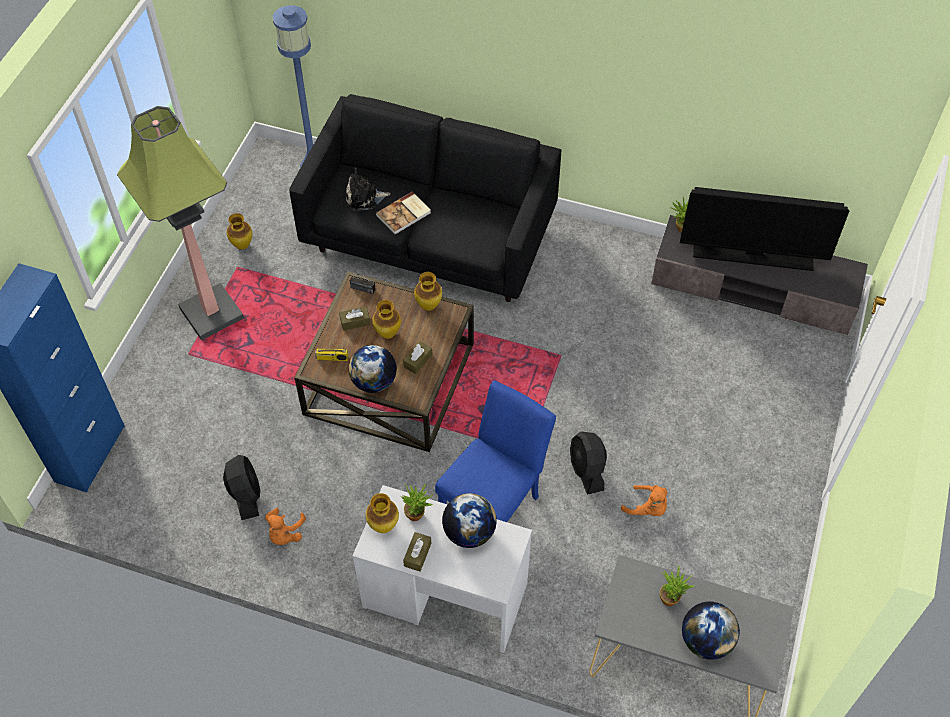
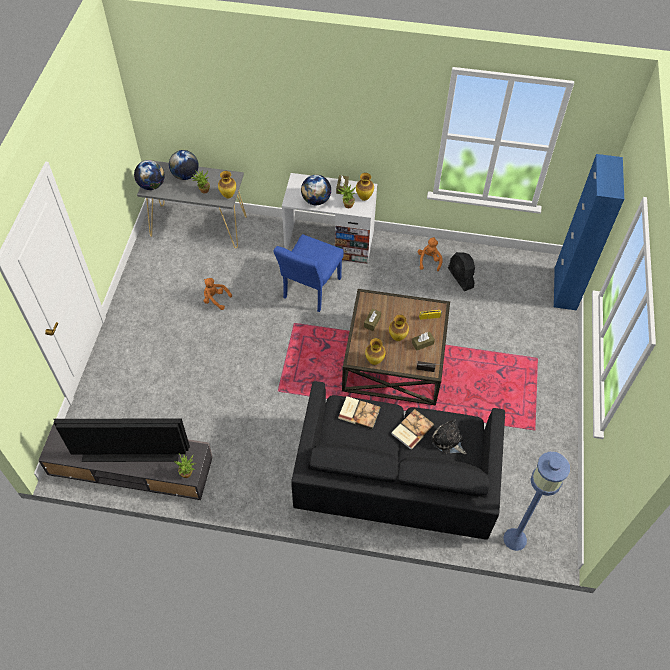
camera: 170 degrees right, 0 degrees up
floor lamp [117,106,244,340] -> none
vase [227,213,252,250] -> vase moved to [218,171,236,198]
plush toy [346,168,391,211] -> plush toy turned 120 degrees counterclockwise [431,419,466,454]
globe [349,345,397,393] -> globe moved to [134,160,165,190]
black fan [570,431,607,495] -> none
none -> book [338,396,380,430]

